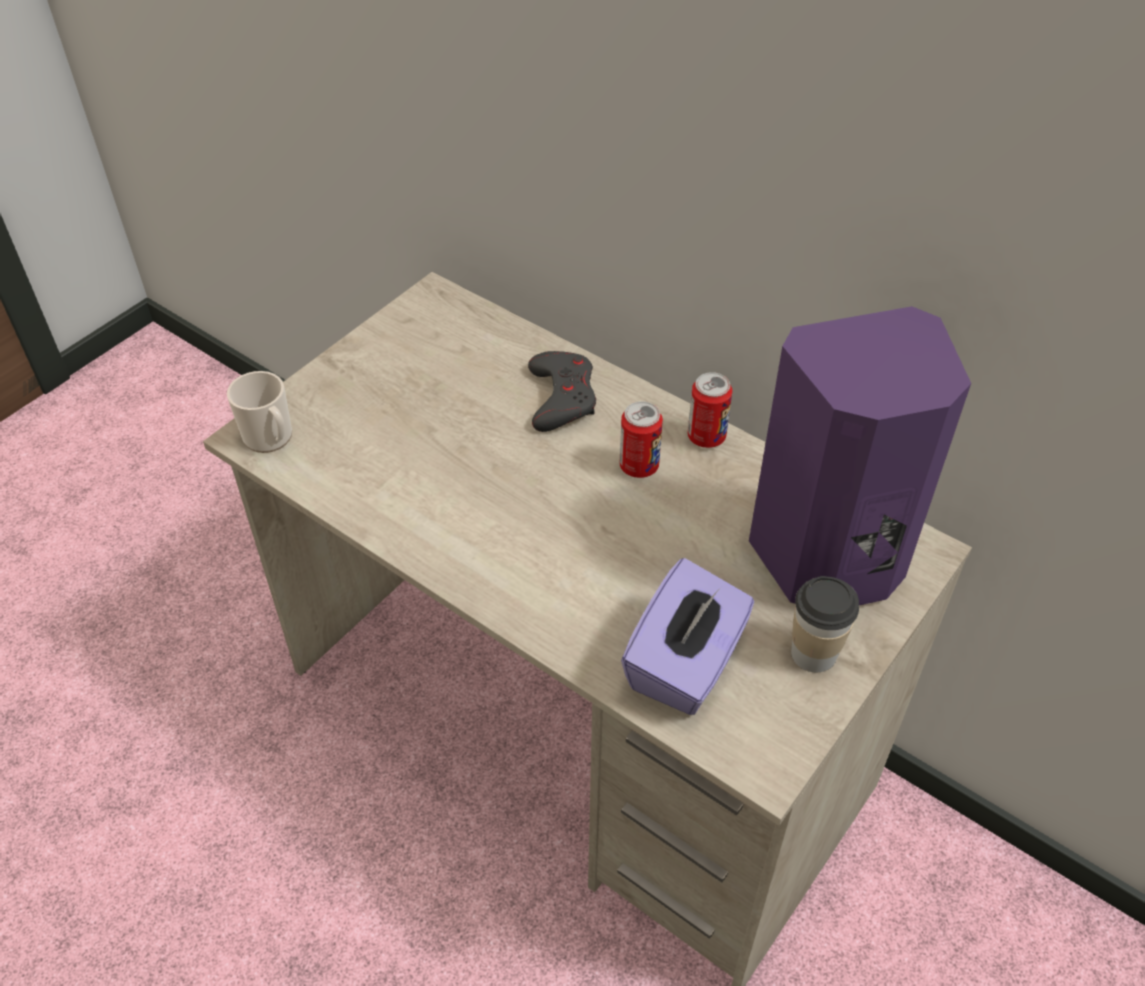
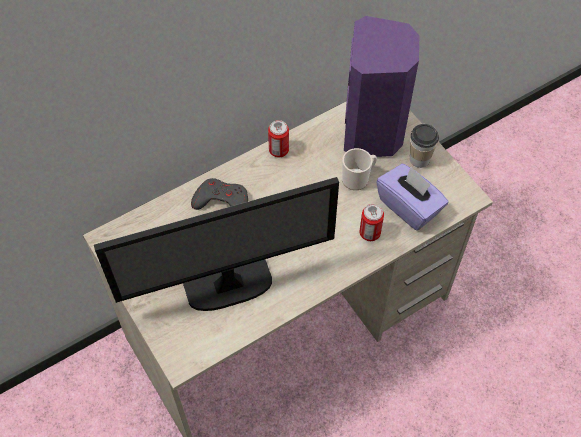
camera: 70 degrees left, 10 degrees up
mug [227,371,292,453] -> mug moved to [342,148,377,190]
can [620,401,663,478] -> can moved to [360,204,384,241]
none -> monitor [94,177,339,311]

